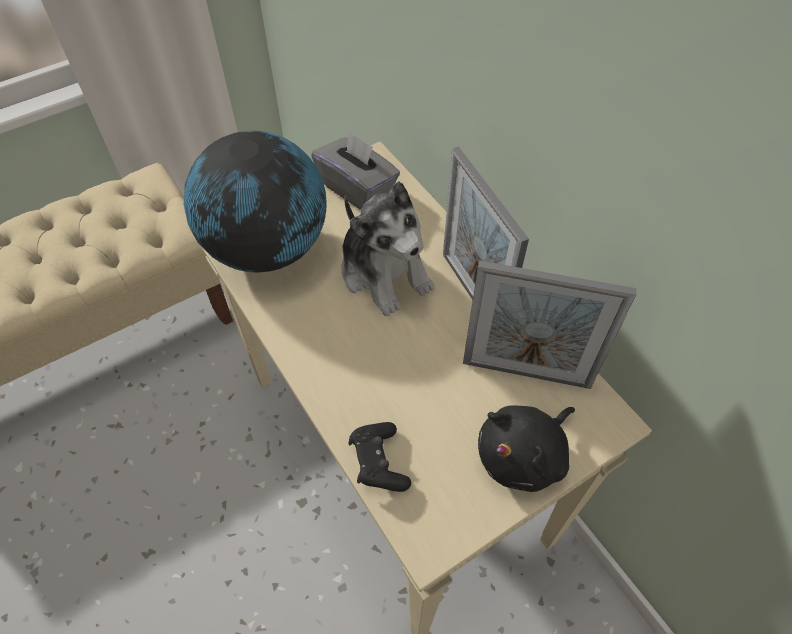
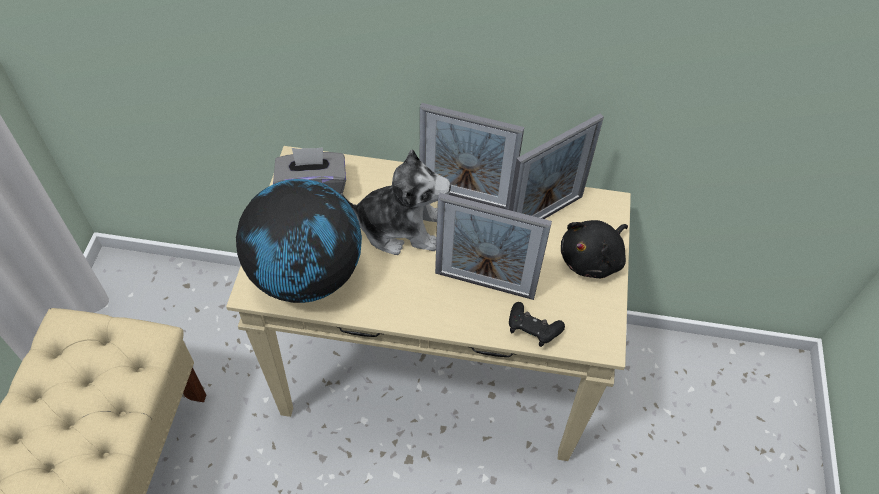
camera: 50 degrees left, 0 degrees up
black plush toy [478,405,575,492] -> black plush toy turned 45 degrees clockwise [561,220,628,278]
none -> picture frame [435,193,552,300]

